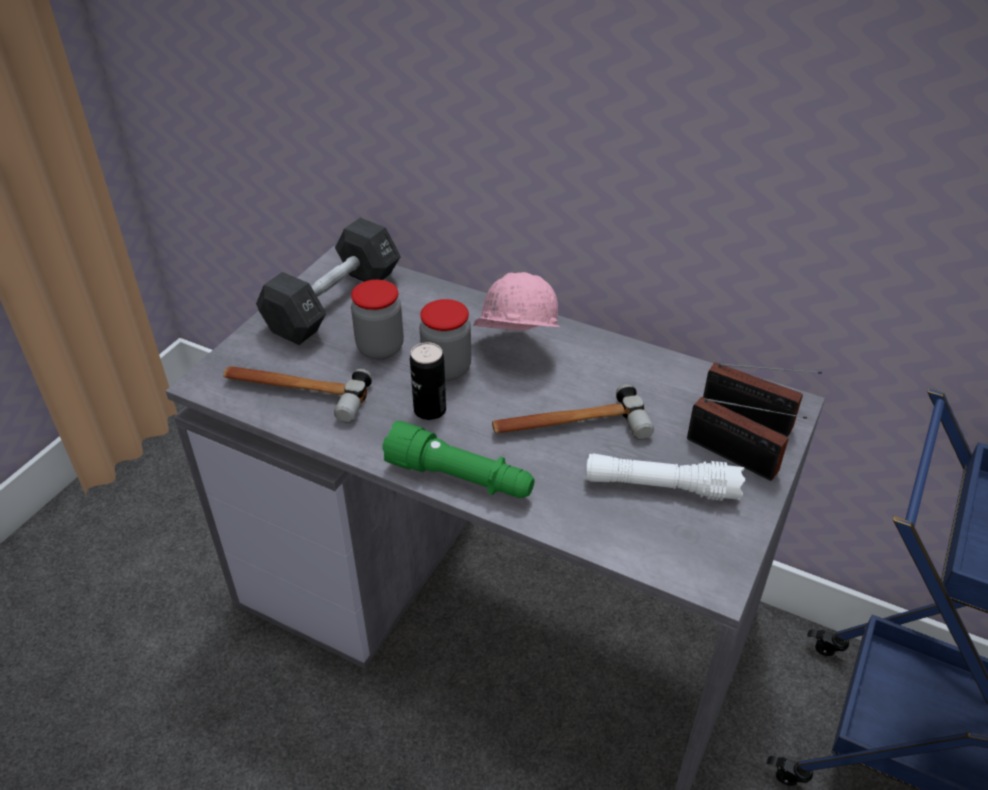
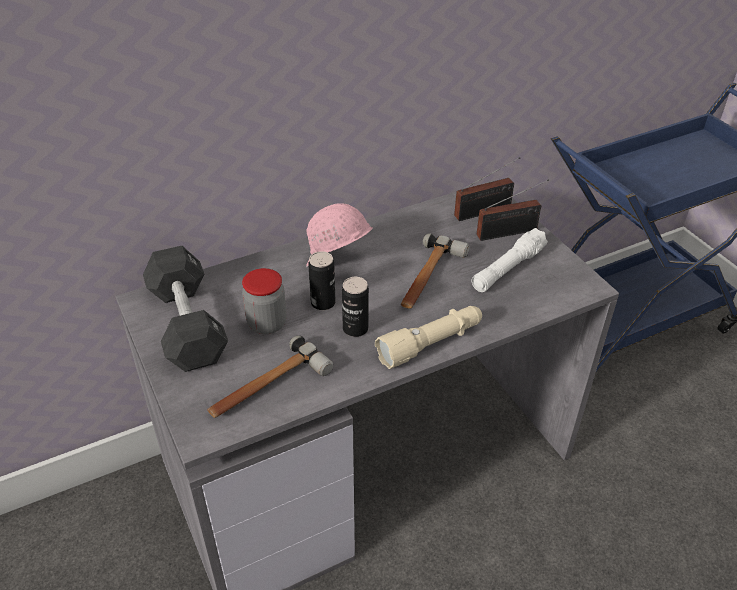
camera: 55 degrees left, 0 degrees up
green flashlight [382,421,535,498] -> beige flashlight [375,306,482,369]
jar [420,299,471,381] -> can [308,251,335,310]

